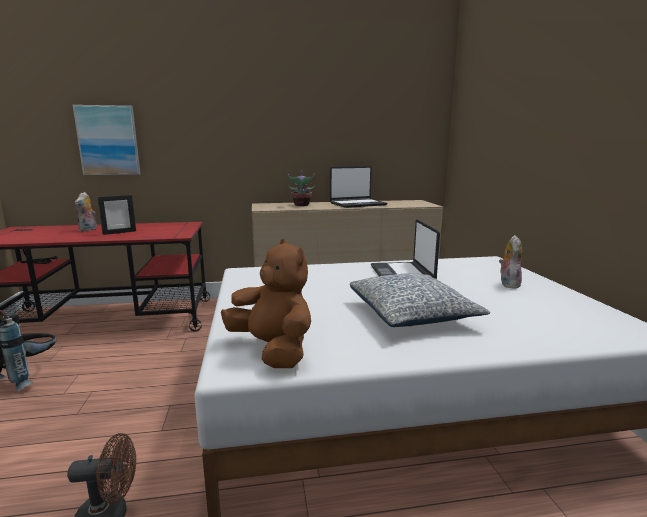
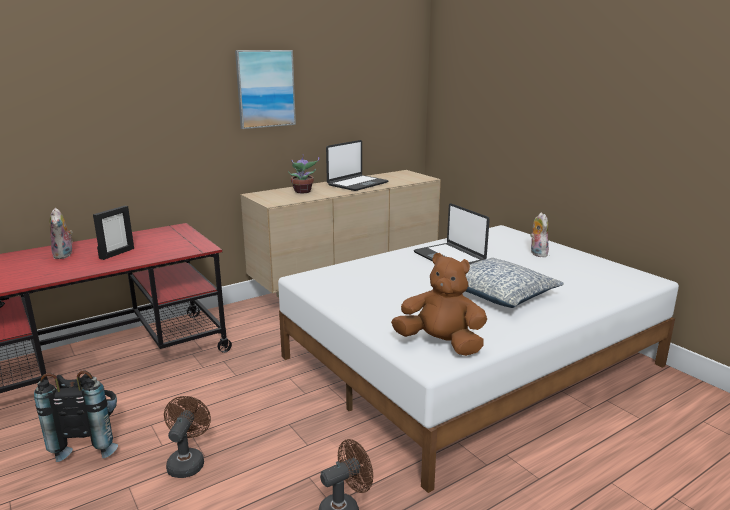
camera: 25 degrees left, 5 degrees up
picture [73,105,140,175] -> picture moved to [235,50,296,129]
none -> brown fan [164,396,211,478]

